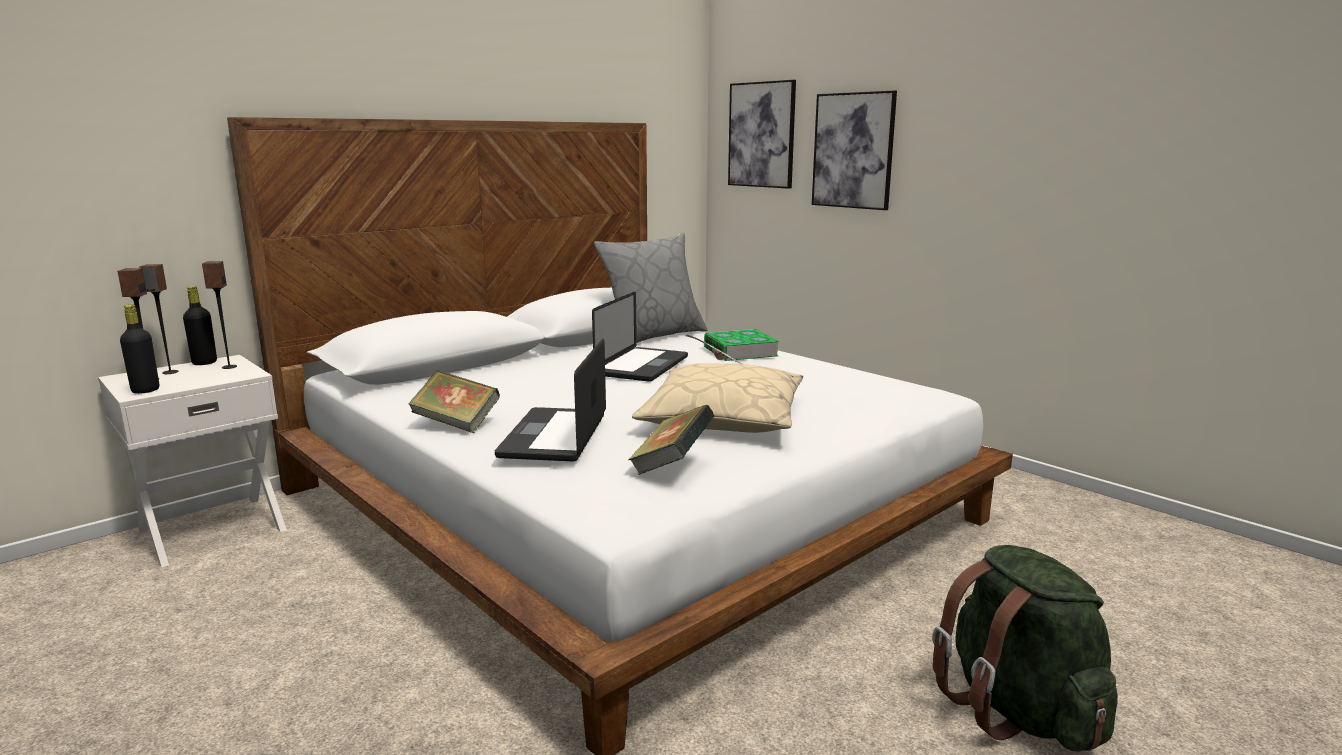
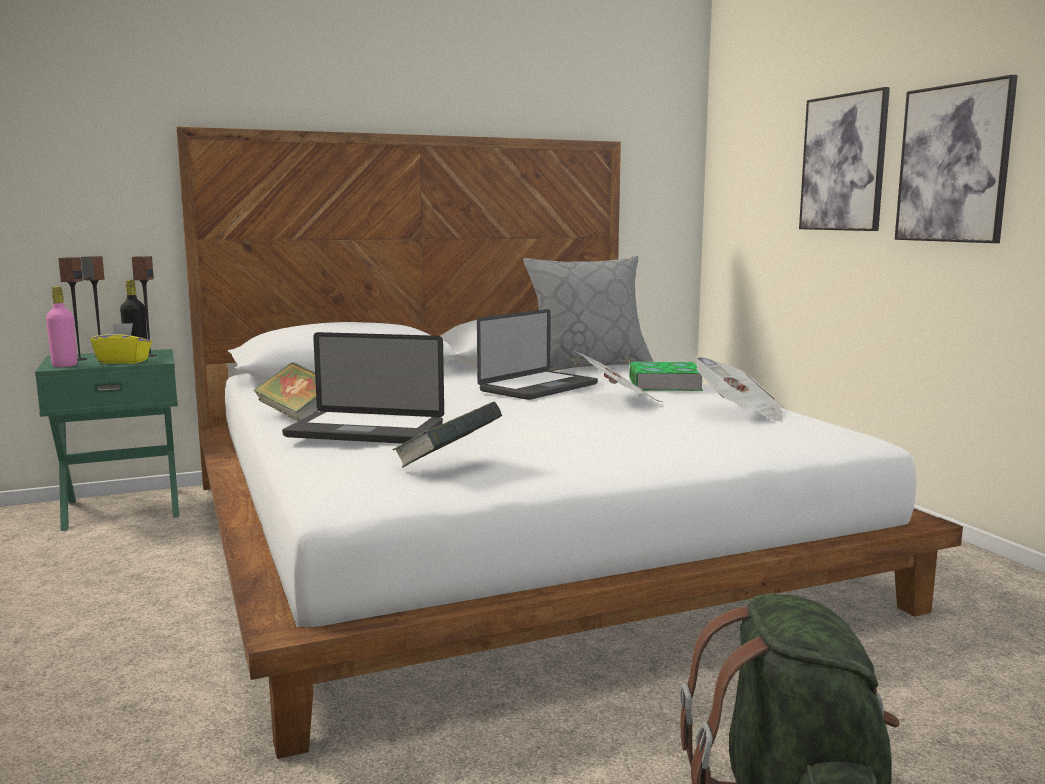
camera: 20 degrees right, 5 degrees down
white nightstand [98,355,287,567] -> green nightstand [35,349,179,531]
black bottle [120,305,159,394] -> pink bottle [46,286,77,367]
laptop [495,338,606,462] -> laptop turned 105 degrees counterclockwise [282,332,444,444]
beige pillow [632,363,803,433] -> none
picture [728,80,796,189] -> picture moved to [895,75,1018,243]
none -> yellow tissue box [91,323,152,364]
none -> newspaper [695,356,784,422]

